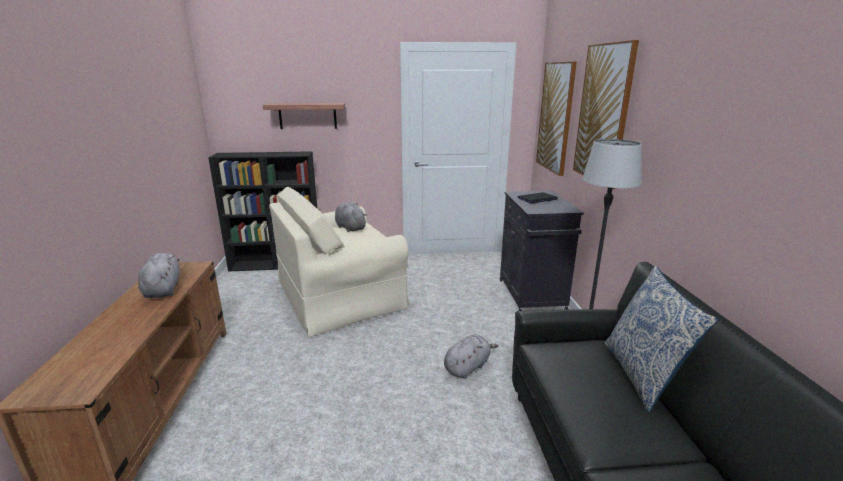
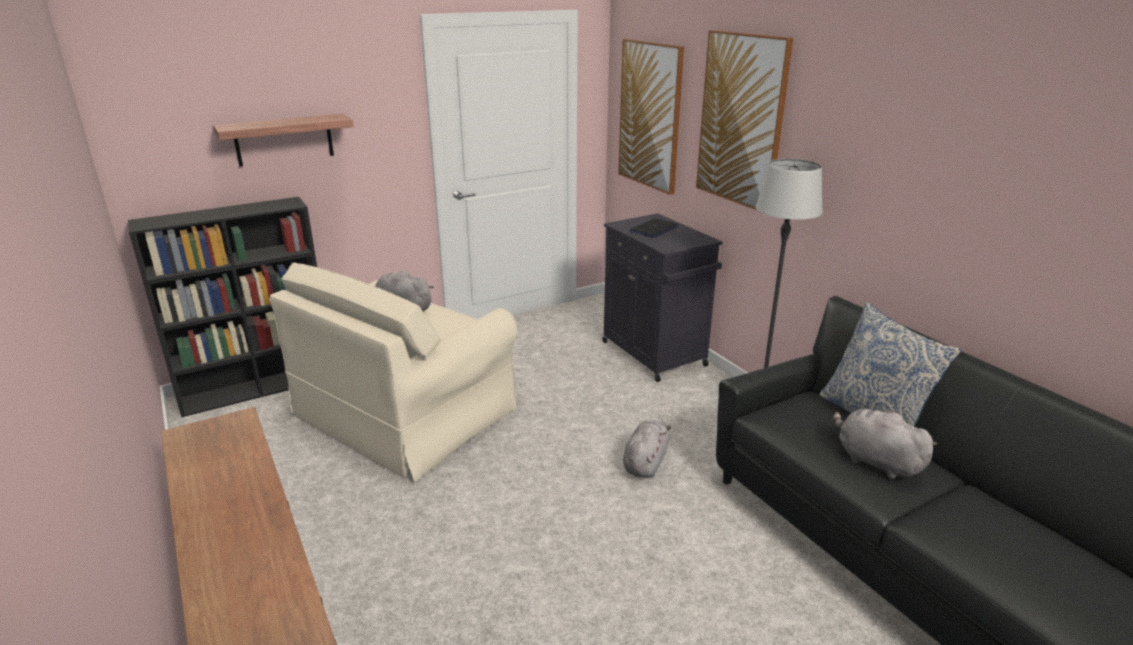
camera: 25 degrees left, 5 degrees up
grey plush toy [138,253,180,298] -> grey plush toy moved to [833,409,937,479]

